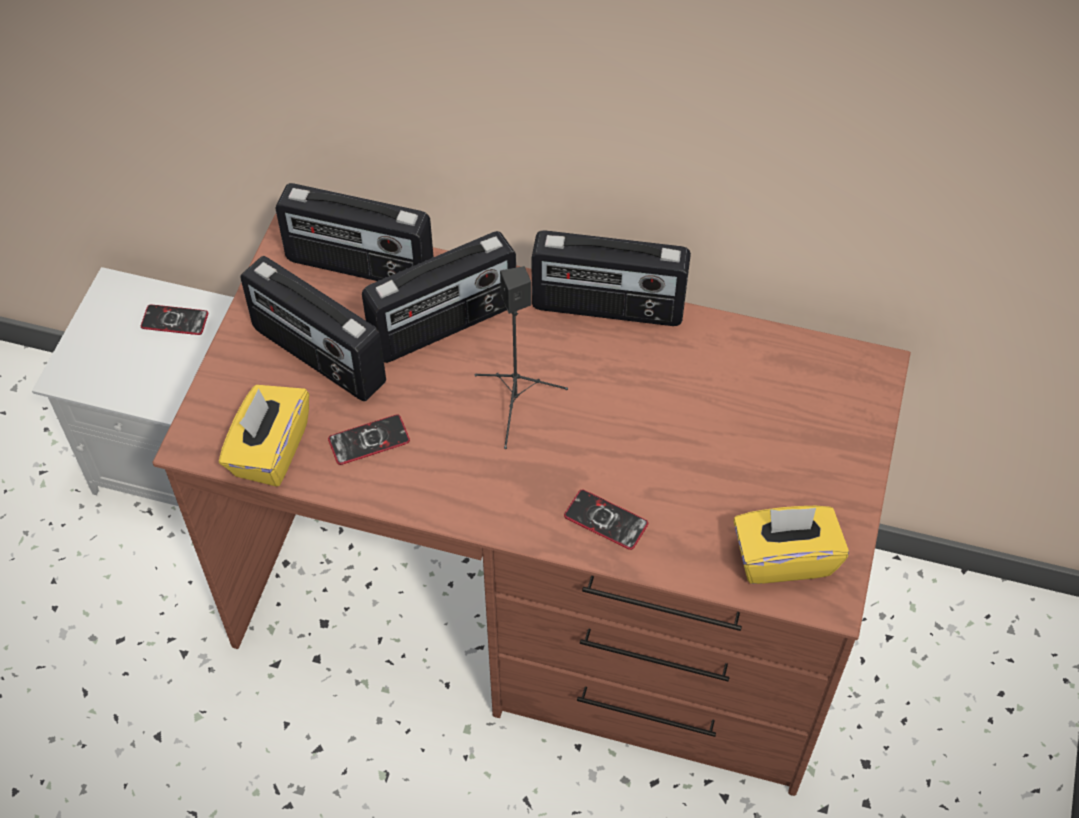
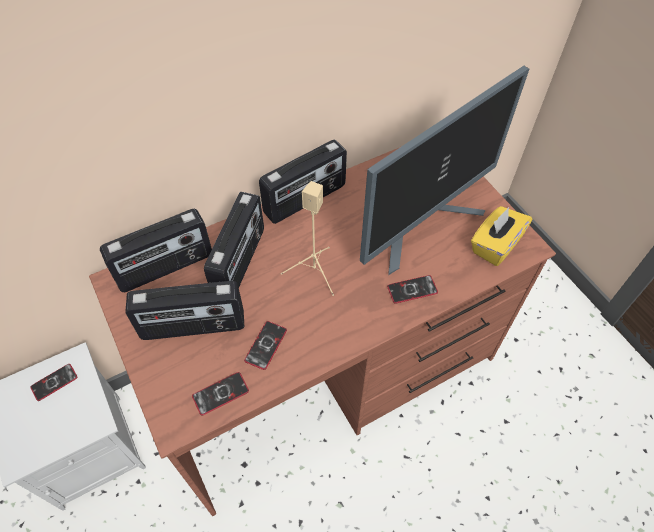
camera: 45 degrees left, 0 degrees up
yellow tissue box [219,385,309,487] -> phone [192,372,249,416]
black speaker [474,266,568,449] -> beige speaker [281,181,334,296]
none -> monitor [360,66,529,276]

